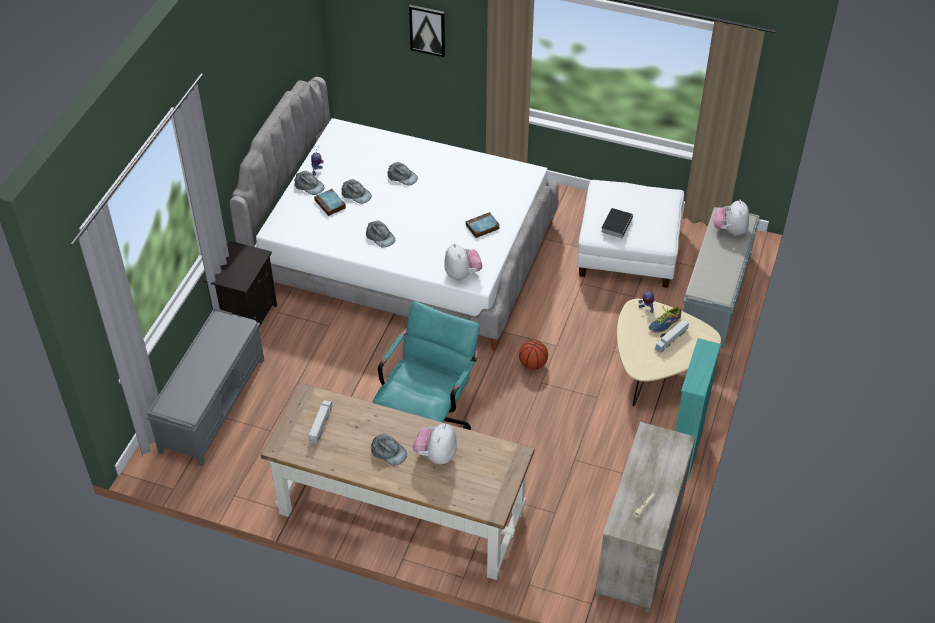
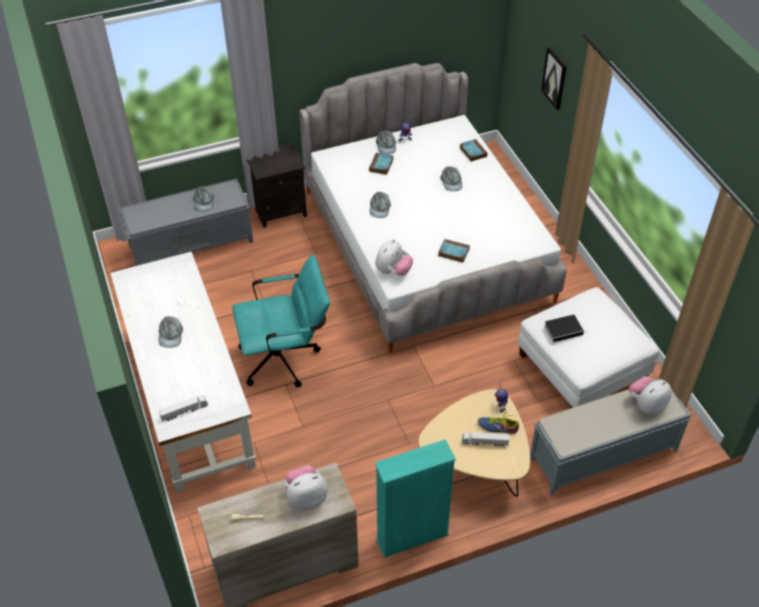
camera: 50 degrees right, 0 degrees up
brown desk [261,383,535,580] -> white desk [110,251,256,492]
toy truck [309,400,332,444] -> toy truck moved to [159,395,208,422]
grey cap [342,179,372,204] -> grey cap moved to [194,186,214,211]
plush toy [413,424,457,464] -> plush toy moved to [285,465,328,511]
basketball [519,340,548,370] -> none
none -> book [460,139,488,162]

